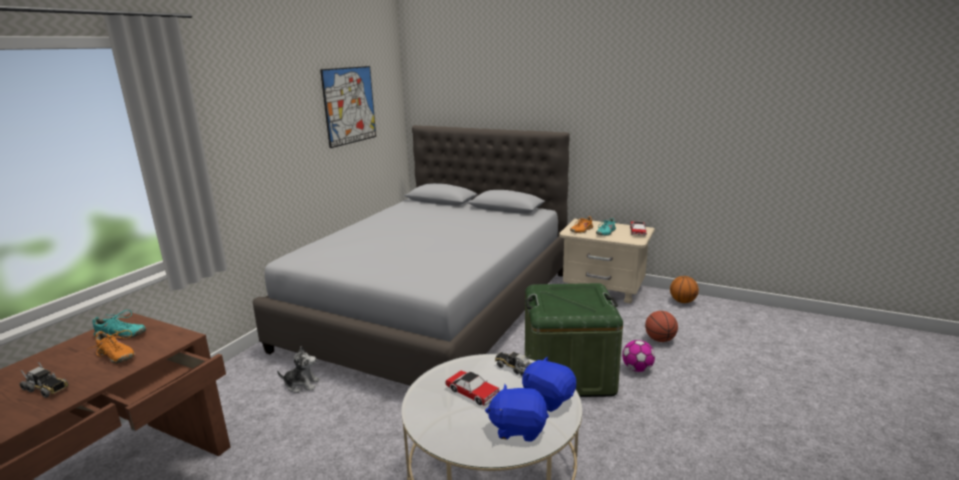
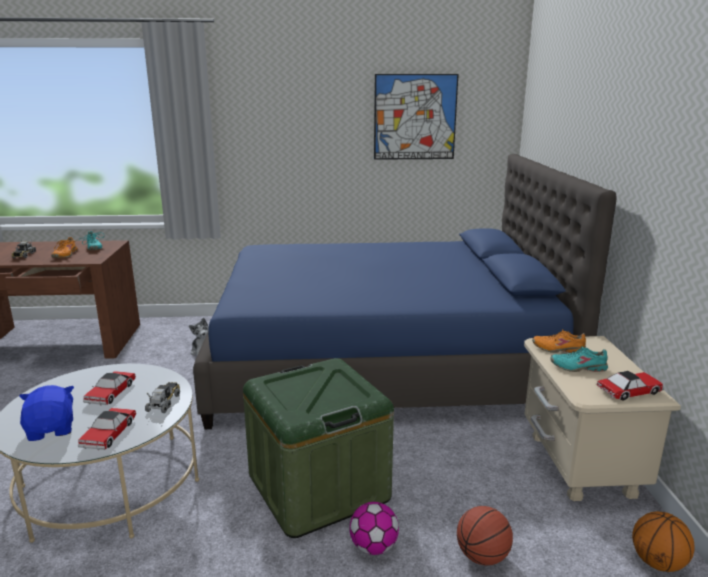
camera: 60 degrees right, 0 degrees up
grey bed [253,125,570,386] -> blue bed [193,154,617,429]
blue plush toy [522,357,576,412] -> toy car [78,408,136,450]

